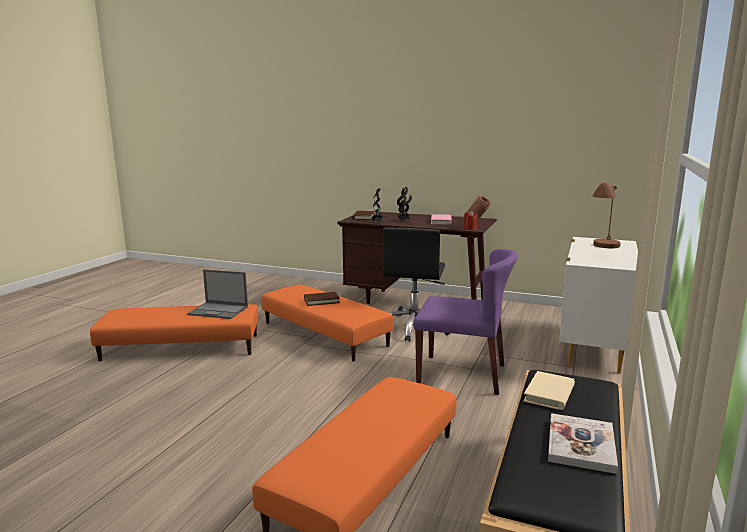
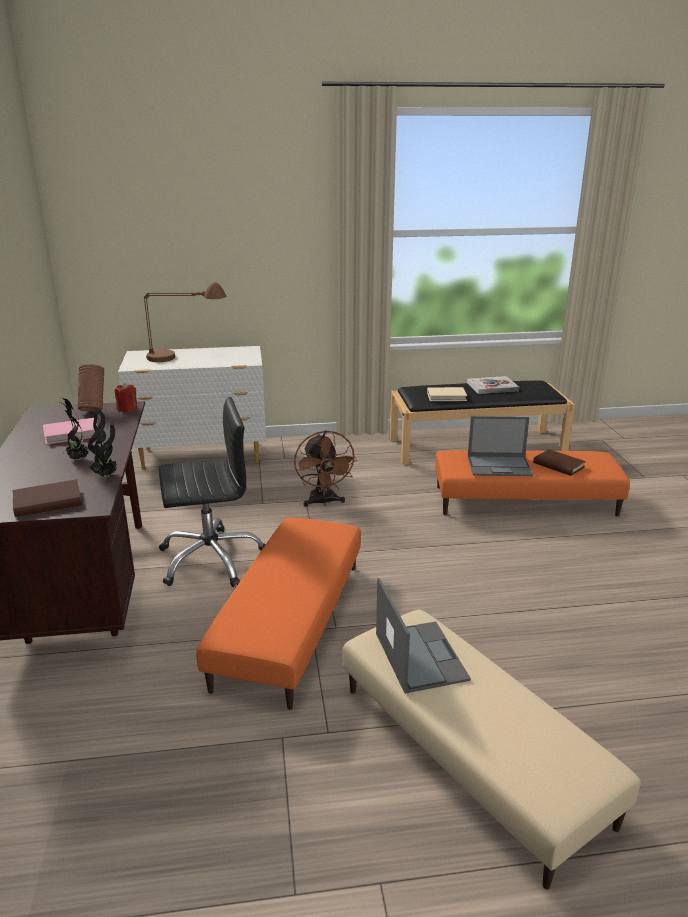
camera: 120 degrees left, 10 degrees up
orange ottoman [90,304,258,361] -> beige ottoman [343,610,641,889]
brown book [304,292,340,306] -> brown book moved to [533,449,586,476]
purple chair [413,249,517,395] -> brown fan [294,430,357,507]
none -> laptop [468,416,533,476]

